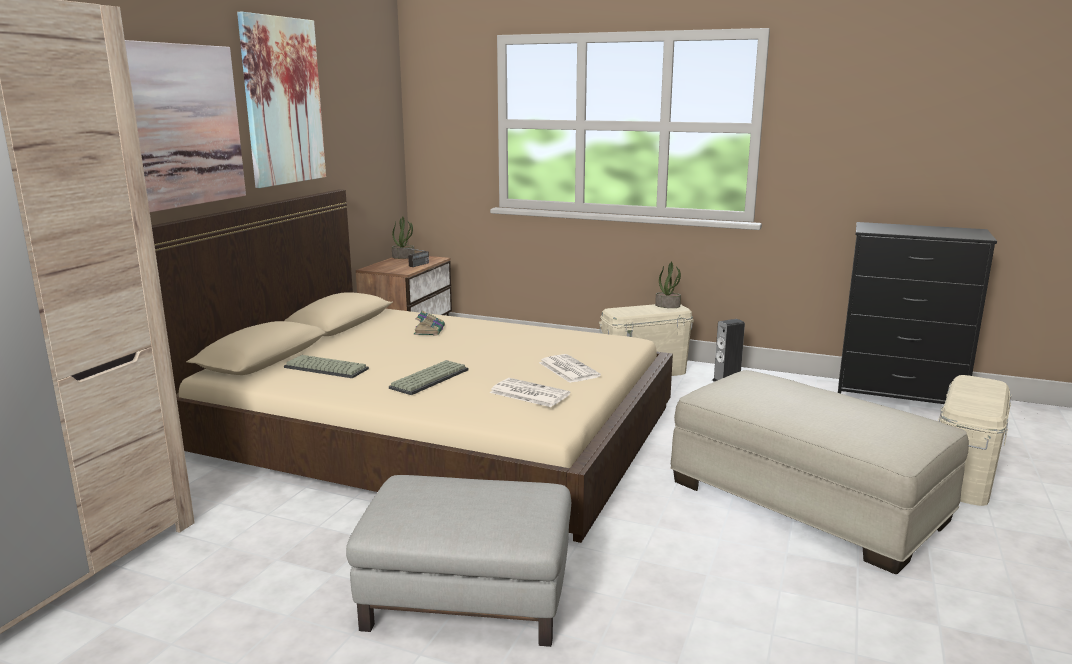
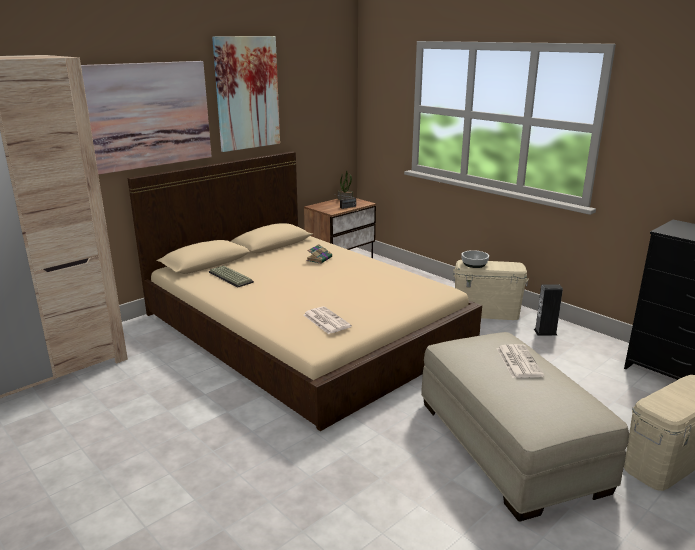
camera: 25 degrees right, 5 degrees up
grey ottoman [346,475,571,647] -> none
keyboard [389,360,468,395] -> none
newspaper [539,354,601,383] -> newspaper moved to [496,344,544,378]
potted plant [655,261,681,308] -> none
none -> bowl [461,250,489,268]

